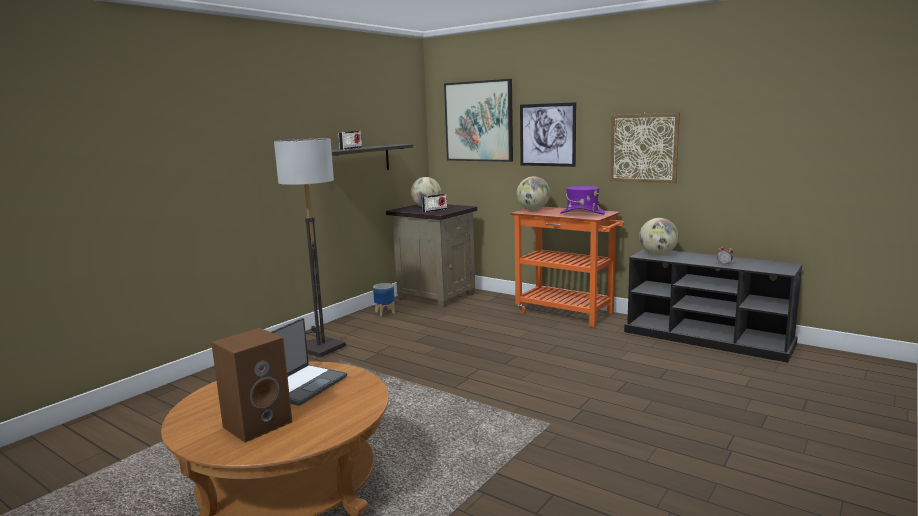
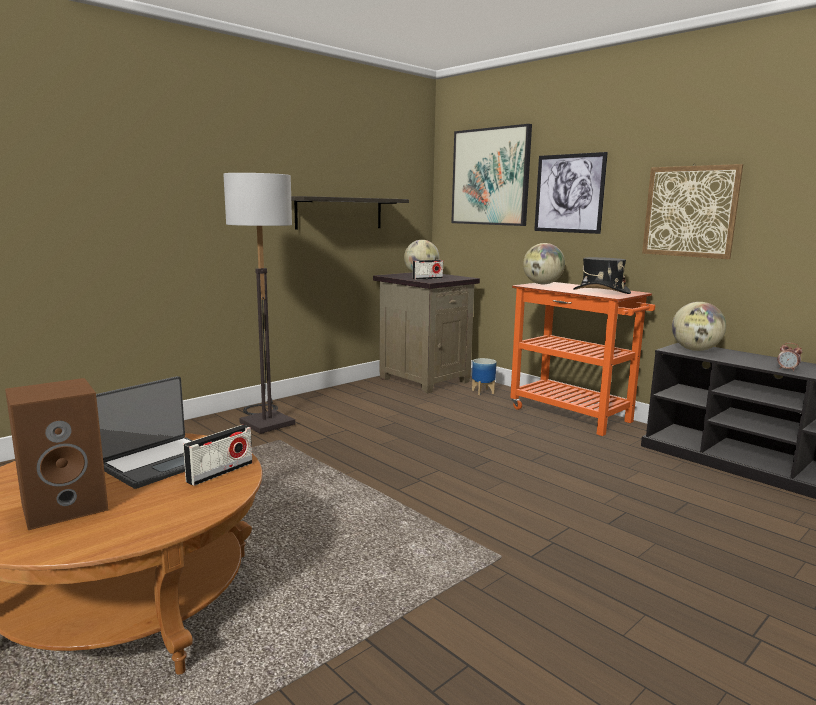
camera: 10 degrees right, 0 degrees up
radio [338,131,362,150] -> radio moved to [183,425,252,486]
planter [373,283,395,316] -> planter moved to [472,358,496,395]
purple hat [560,186,605,215] -> black hat [573,257,631,294]

